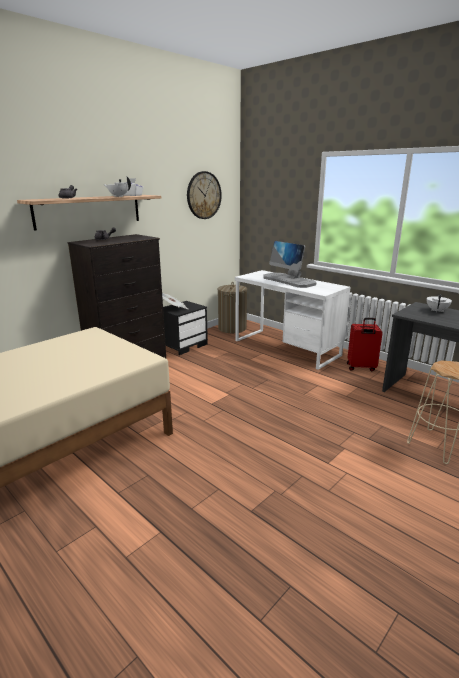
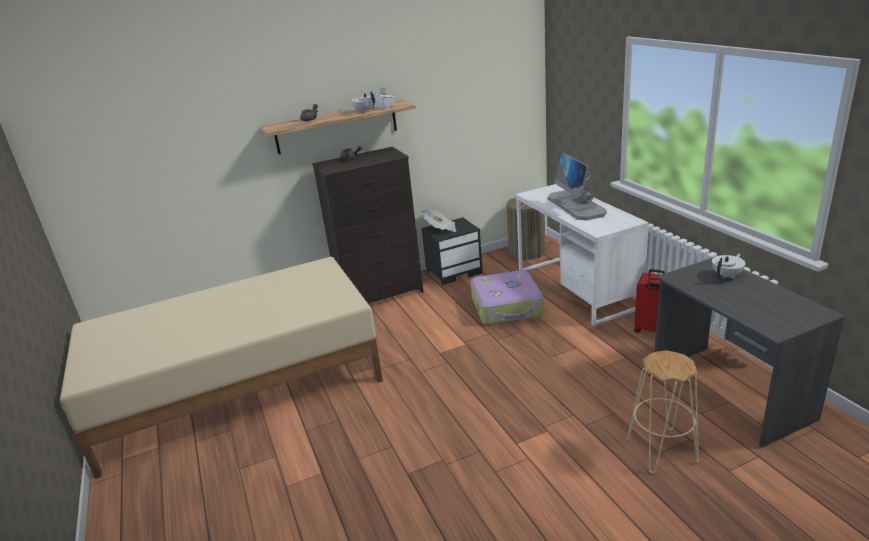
camera: 25 degrees right, 5 degrees up
wall clock [187,171,222,219] -> none
none -> suitcase [471,270,544,325]

